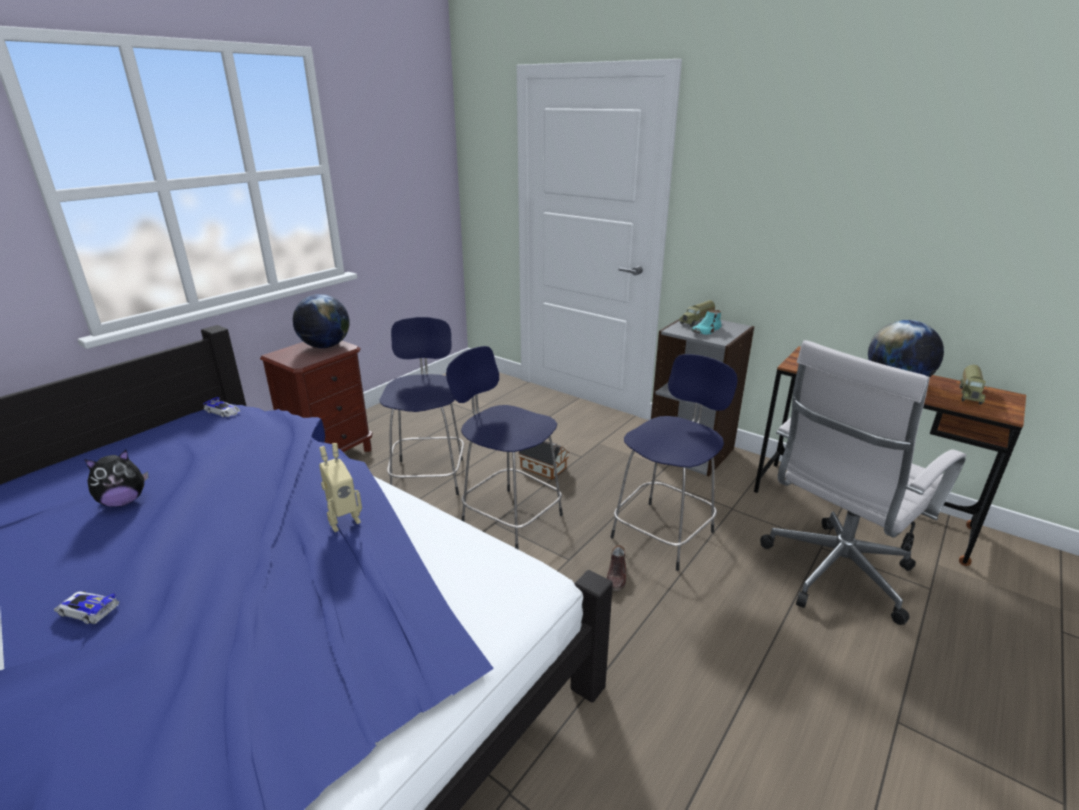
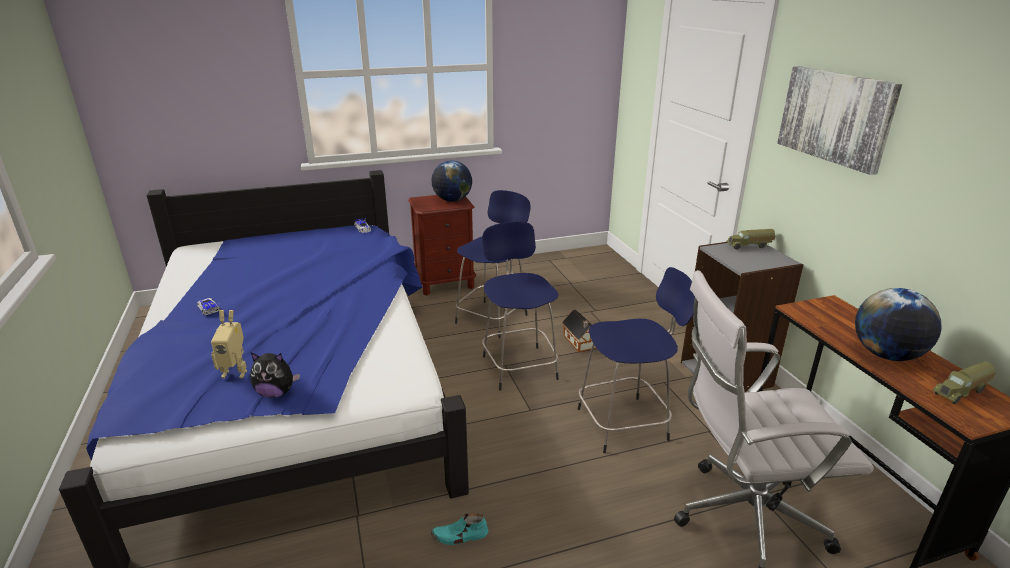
camera: 35 degrees right, 0 degrees up
plush toy [84,450,148,507] -> plush toy moved to [250,353,300,398]
toy robot [319,443,362,532] -> toy robot moved to [211,310,247,378]
brown shoe [607,545,626,591] -> none
turquoise shoe [691,310,722,335] -> turquoise shoe moved to [431,513,488,545]
none -> picture [777,66,902,175]

